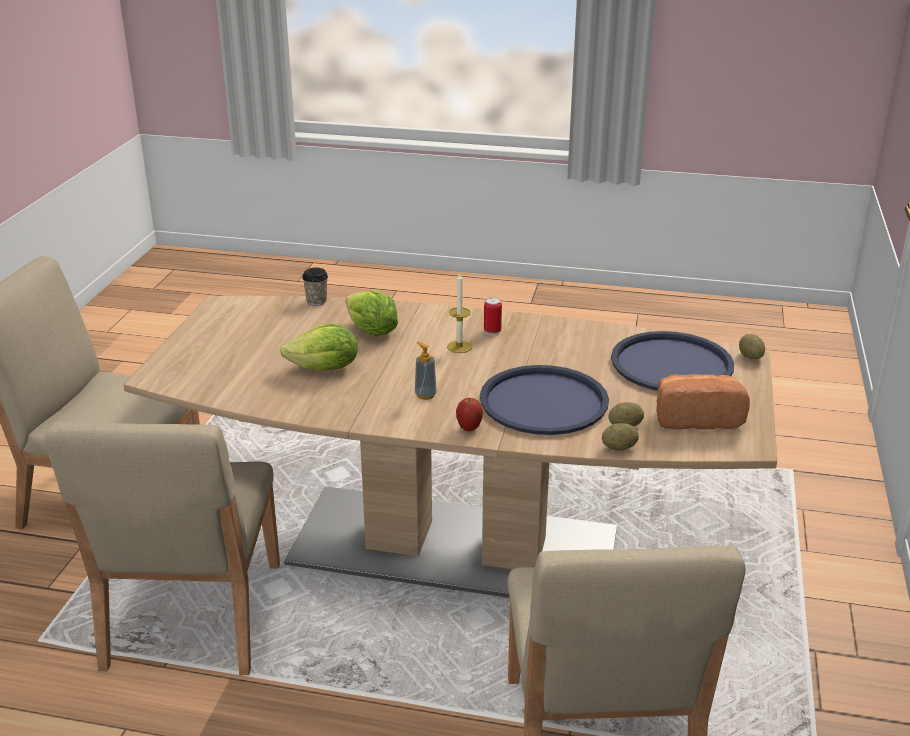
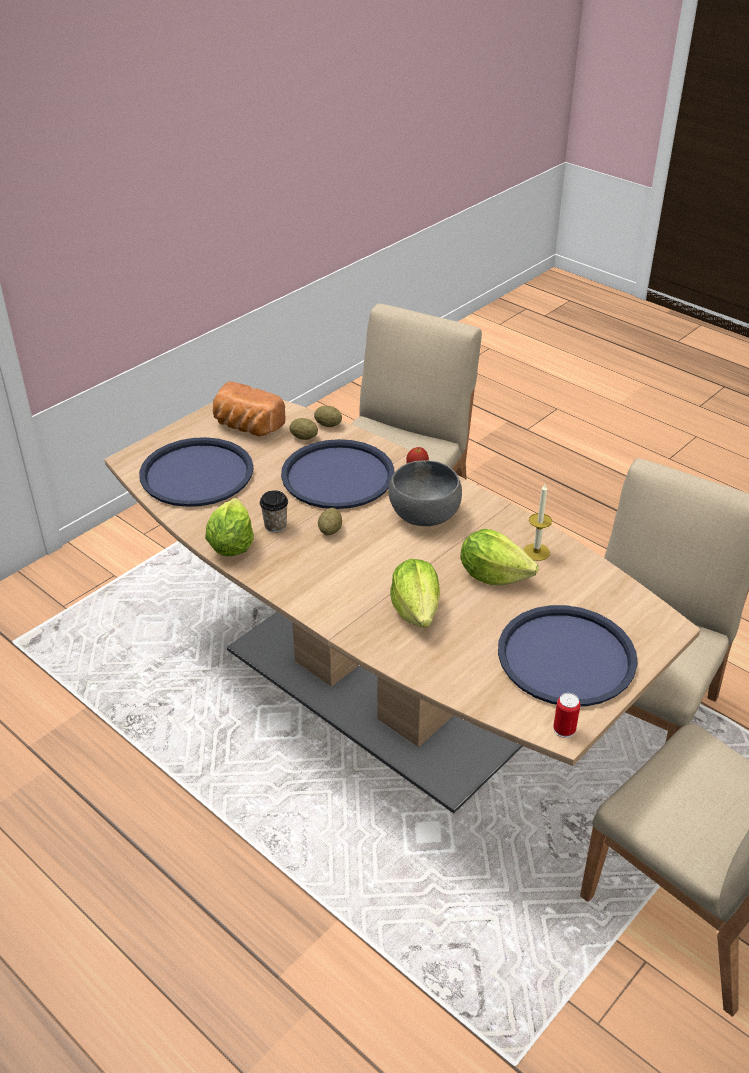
camera: 150 degrees left, 10 degrees up
cup [302,268,328,306] -> cup moved to [260,490,288,532]
soap dispenser [415,342,437,400] -> grey bowl [389,460,462,526]
candle [447,273,472,353] -> candle moved to [523,484,552,561]
can [484,297,502,335] -> can moved to [553,693,580,738]
potato [739,334,765,359] -> potato moved to [318,508,342,535]
none -> lettuce [205,498,254,557]
none -> blue tray [498,605,638,707]

